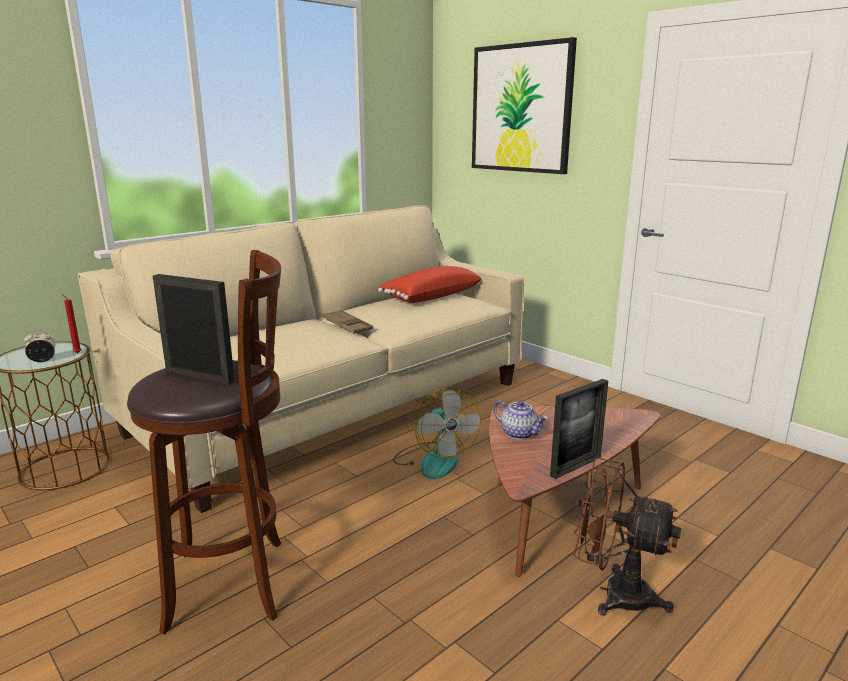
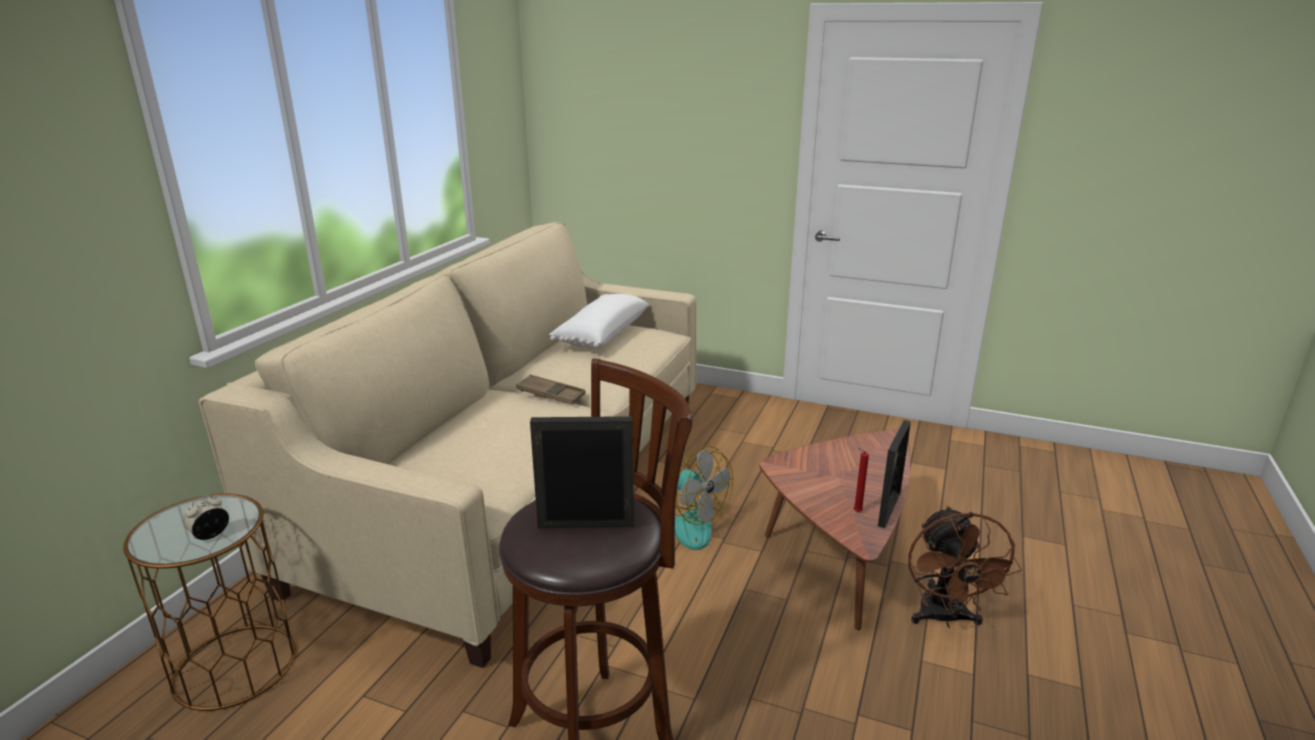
camera: 25 degrees left, 5 degrees up
red candle [62,294,81,353] -> red candle moved to [854,448,869,512]
red pillow [378,266,482,303] -> white pillow [549,294,649,349]
picture [472,37,577,174] -> none
teapot [493,400,548,439] -> none
brown fan [574,458,681,616] -> brown fan turned 90 degrees counterclockwise [908,506,1022,628]

